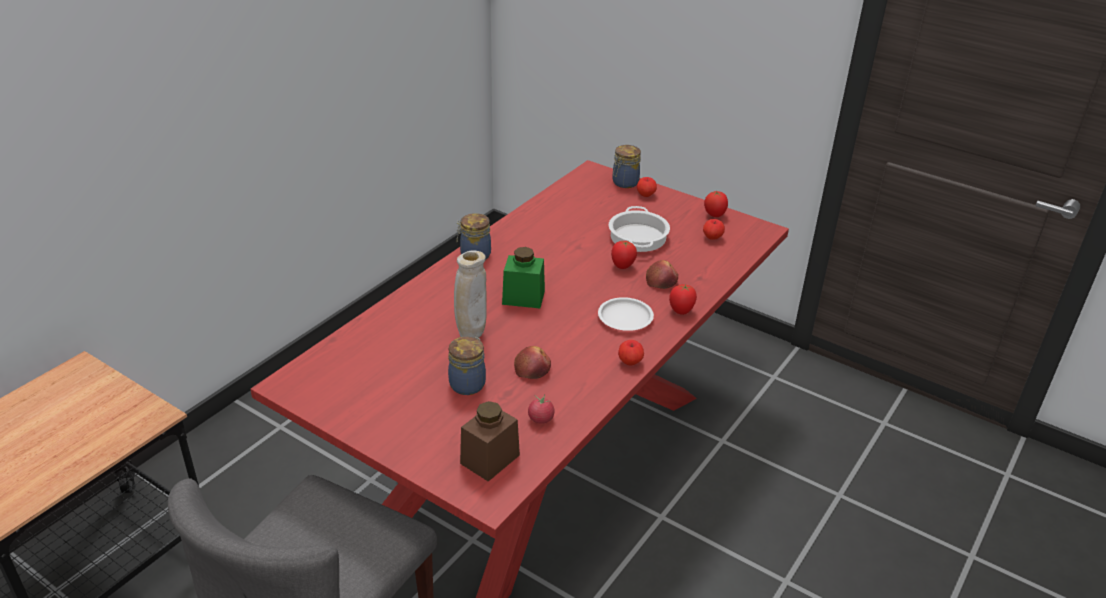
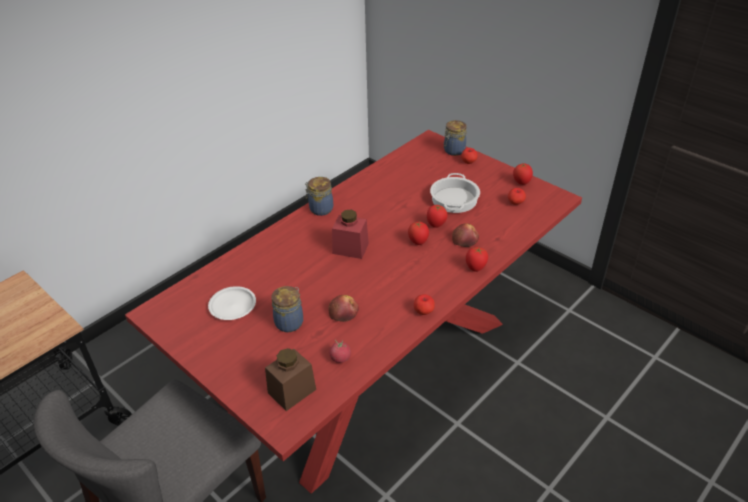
camera: 10 degrees right, 5 degrees up
beige vase [454,250,487,338] -> none
green jar [502,247,545,308] -> red jar [332,210,369,259]
white plate [598,297,654,331] -> white plate moved to [208,286,256,320]
none -> tomato [408,222,429,245]

